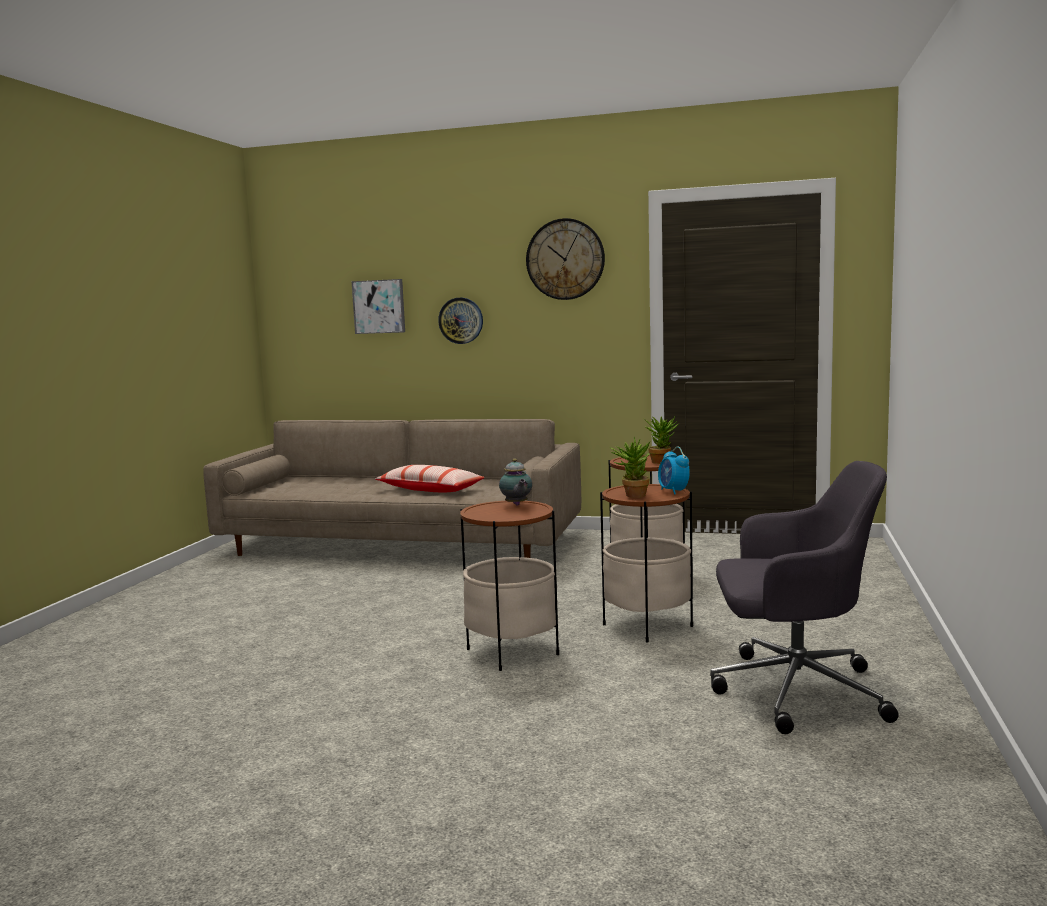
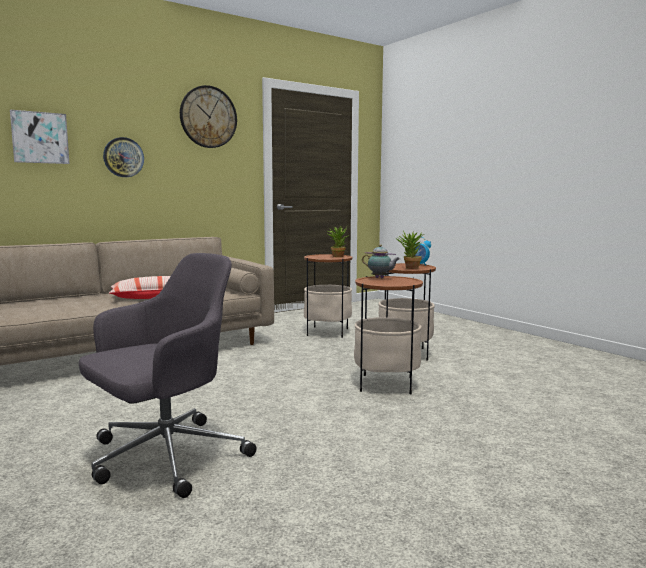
camera: 50 degrees left, 0 degrees up
grey office chair [710,461,899,734] -> grey office chair moved to [79,253,256,498]

